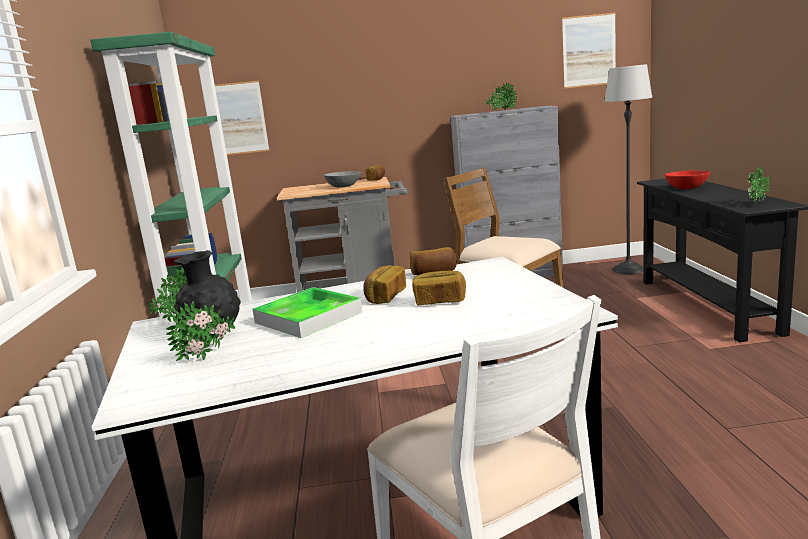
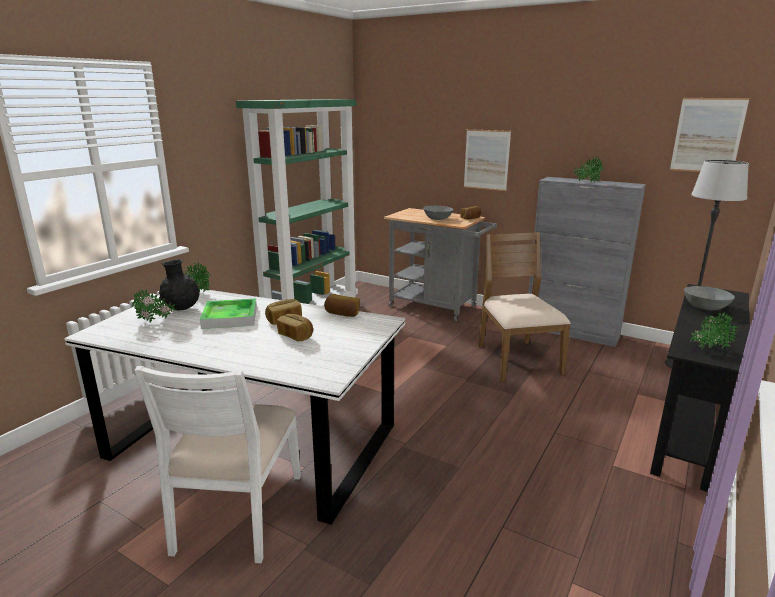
camera: 35 degrees right, 5 degrees up
picture [215,80,270,155] -> picture moved to [464,129,511,191]
red bowl [665,171,710,189] -> grey bowl [684,286,735,310]

